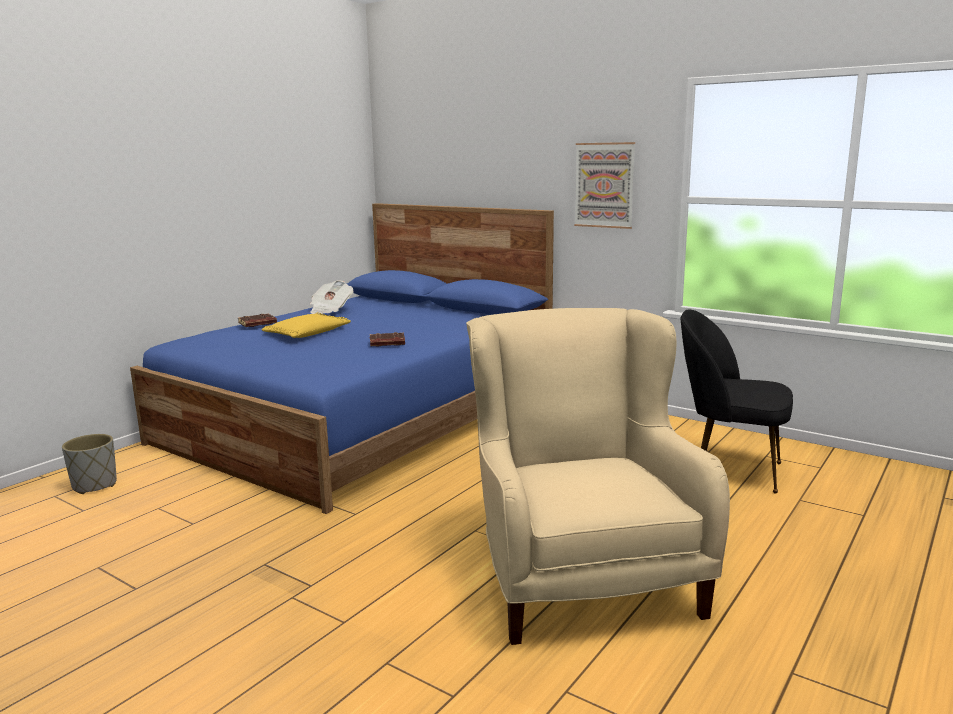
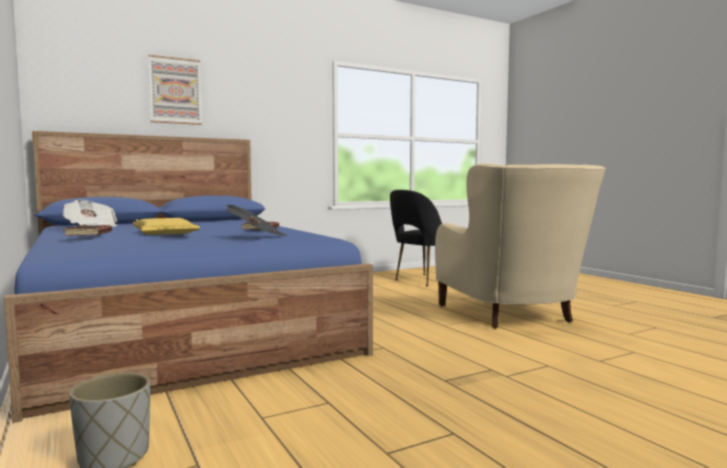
camera: 65 degrees left, 10 degrees down
beige armchair [466,308,730,645] -> beige armchair turned 120 degrees counterclockwise [435,164,606,328]
picture [574,142,635,229] -> picture moved to [148,55,202,125]
none -> newspaper [225,205,287,236]

